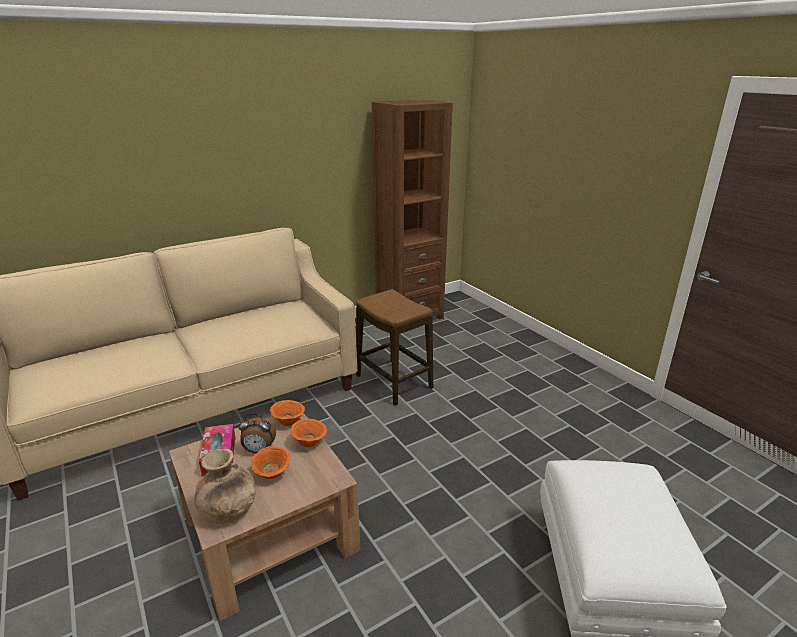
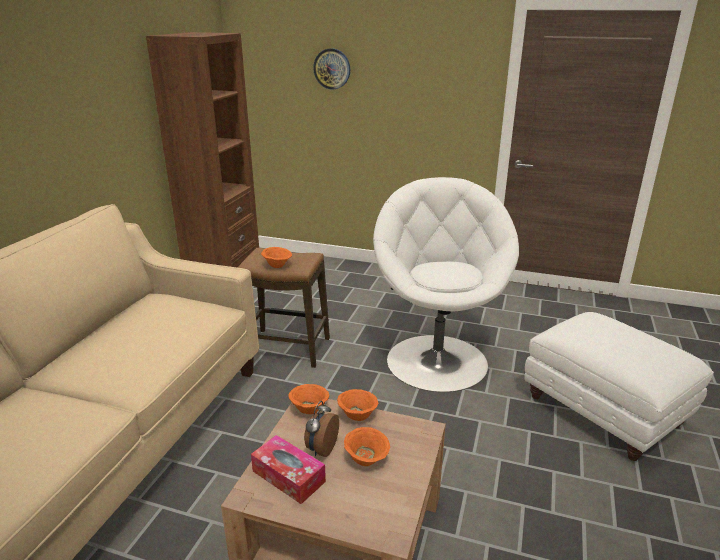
camera: 40 degrees left, 0 degrees up
brown vase [194,449,256,524] -> none
alarm clock [239,414,276,453] -> alarm clock turned 150 degrees clockwise [304,401,339,457]
none -> orange bowl [261,247,292,268]
none -> wall clock [313,48,350,90]
none -> white armchair [373,177,519,392]

